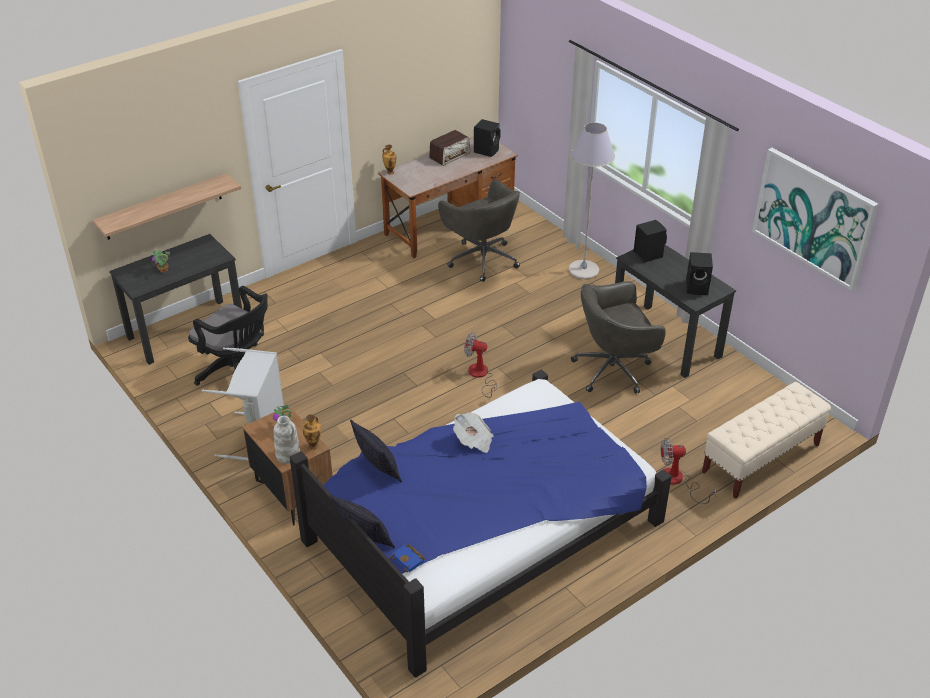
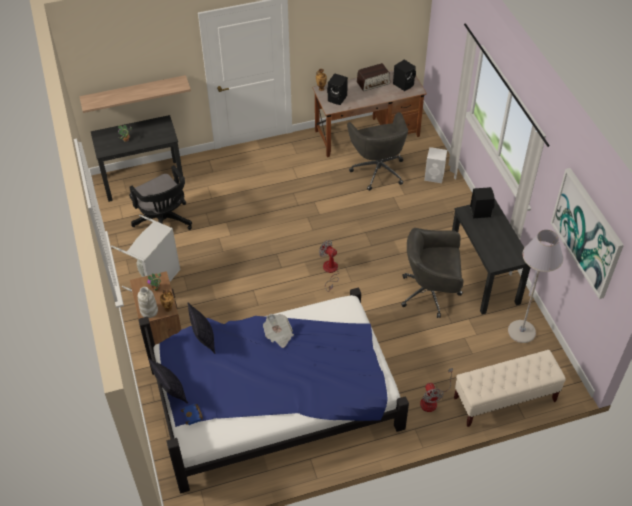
camera: 20 degrees right, 10 degrees up
grey floor lamp [568,123,615,279] -> grey floor lamp moved to [508,230,563,343]
fan [661,438,716,504] -> fan turned 120 degrees counterclockwise [420,368,453,412]
black speaker [686,252,713,295] -> black speaker moved to [327,73,348,105]
none -> white speaker [424,147,447,183]

